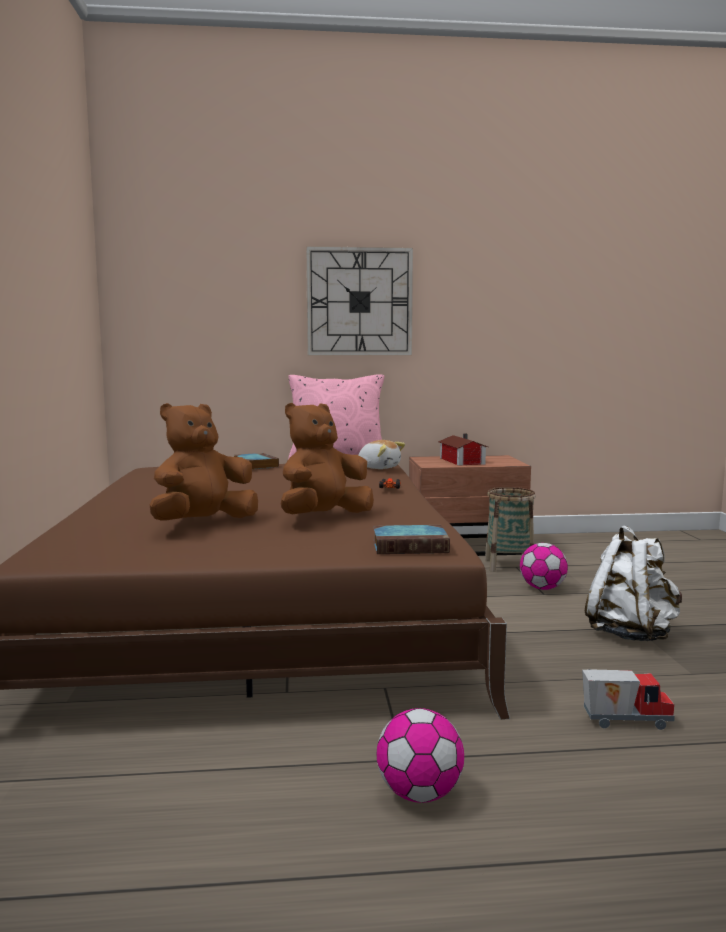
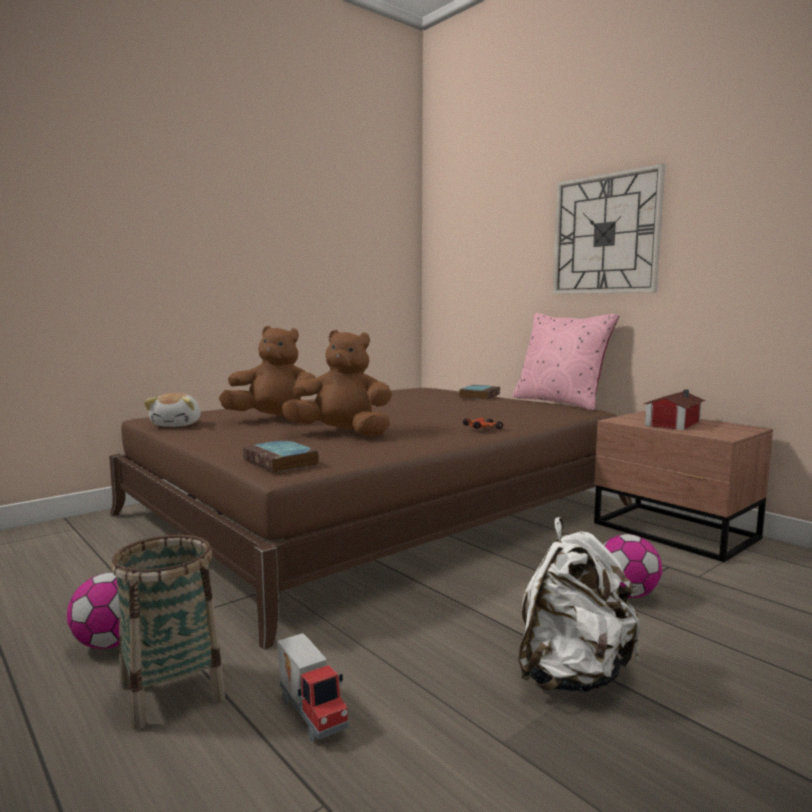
camera: 55 degrees right, 0 degrees up
plush toy [358,440,405,469] -> plush toy moved to [144,393,201,427]
basket [485,487,536,572] -> basket moved to [111,535,225,730]

